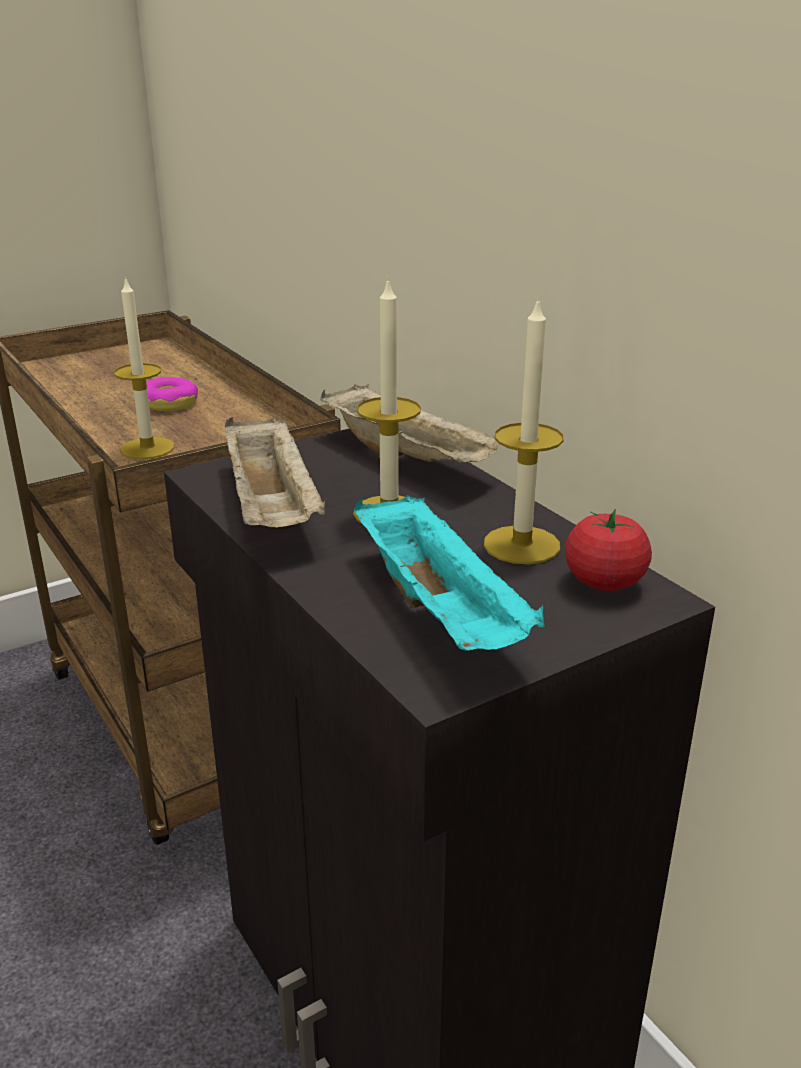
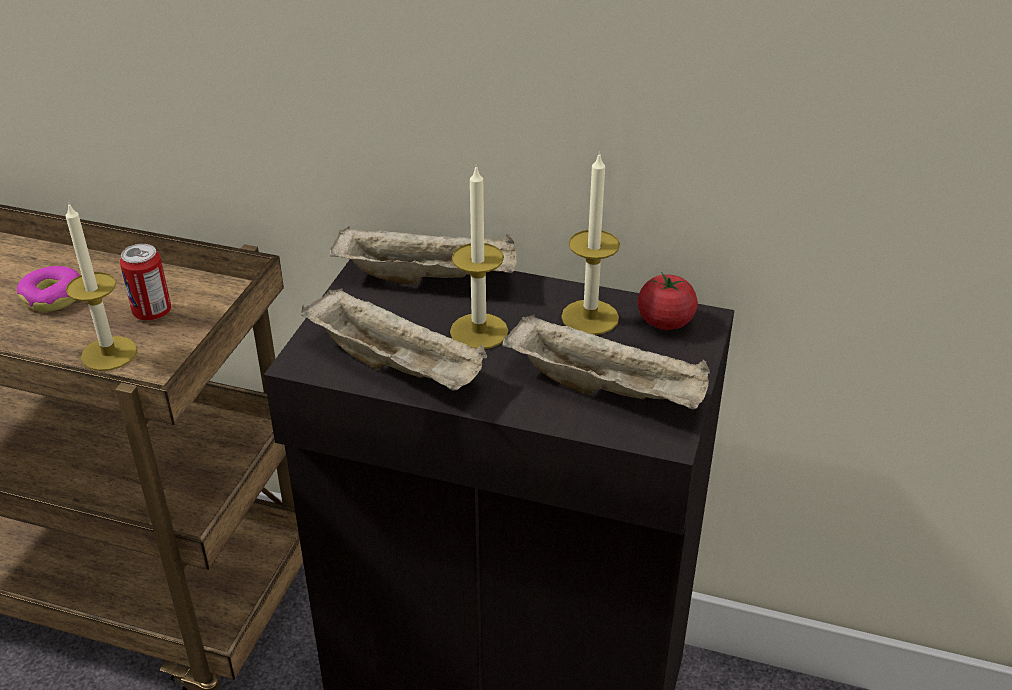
camera: 40 degrees left, 10 degrees up
turquoise tray [354,495,545,651] -> beige tray [502,314,710,410]
none -> can [120,244,171,321]

